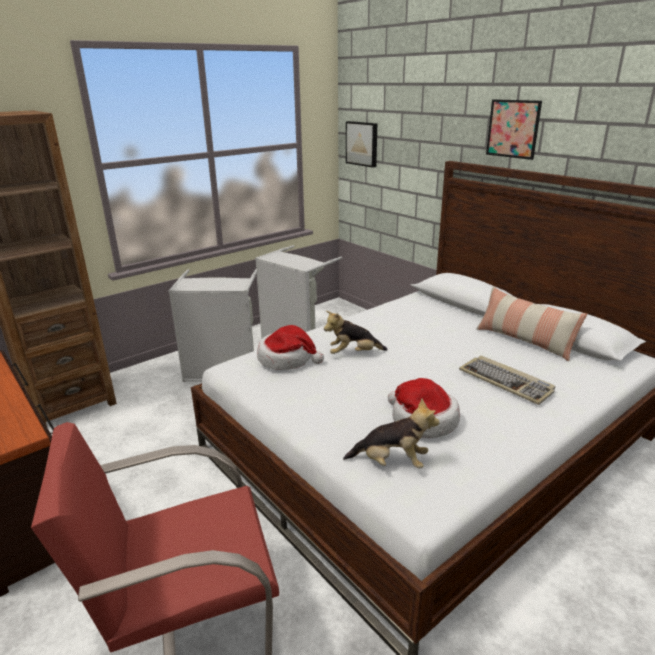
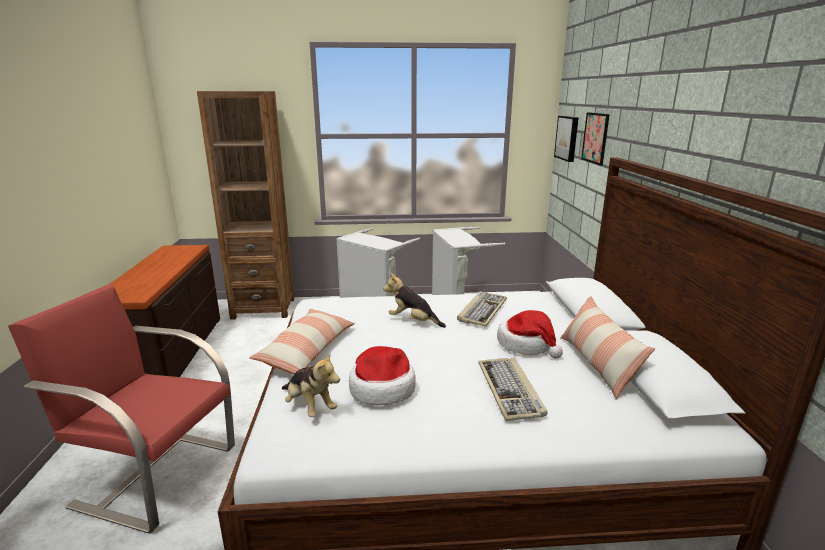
camera: 35 degrees right, 5 degrees down
hat [257,325,324,370] -> hat moved to [497,310,563,359]
picture [486,99,542,160] -> picture moved to [581,112,610,165]
none -> pillow [249,308,355,374]
none -> keyboard [457,291,507,327]

